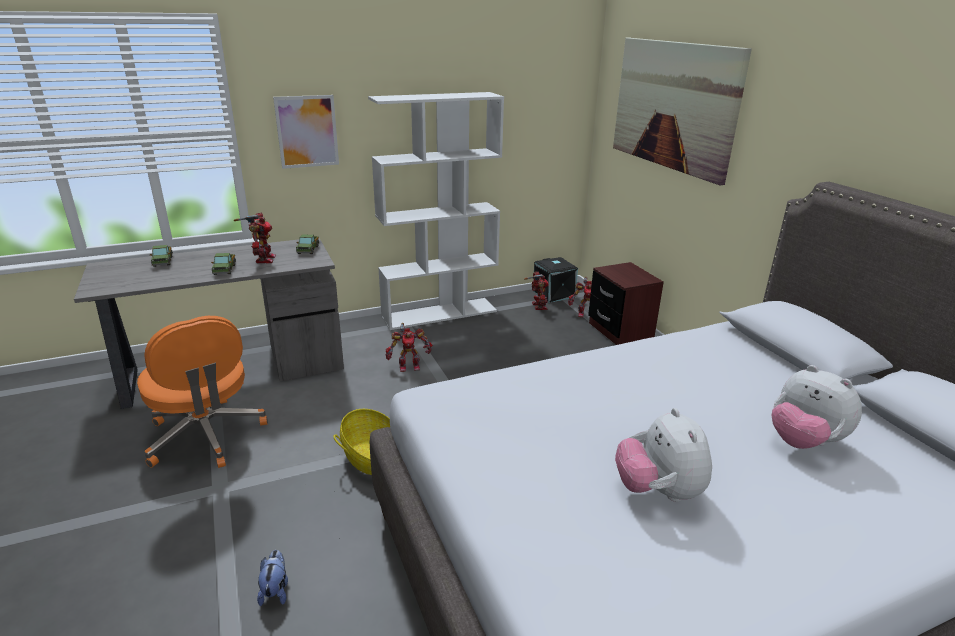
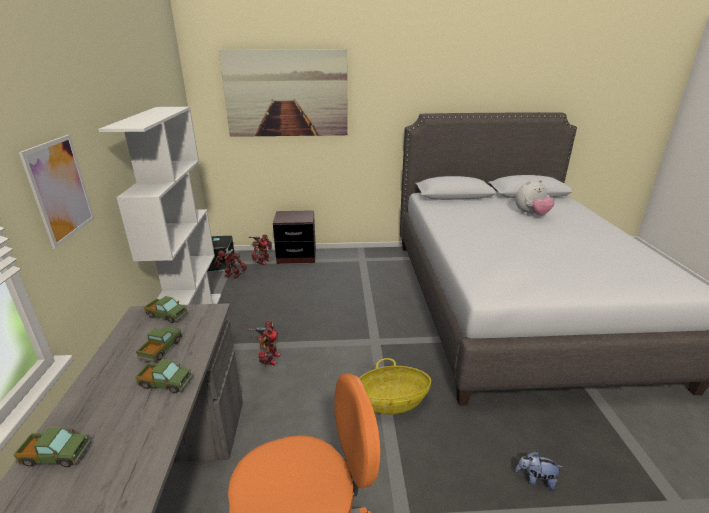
camera: 70 degrees left, 0 degrees up
toy robot [234,212,276,263] -> toy truck [136,326,182,362]
plush toy [615,408,712,502] -> none

